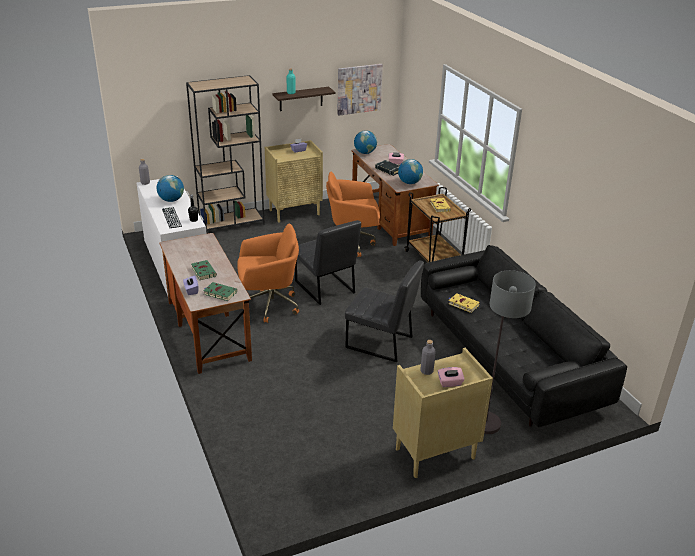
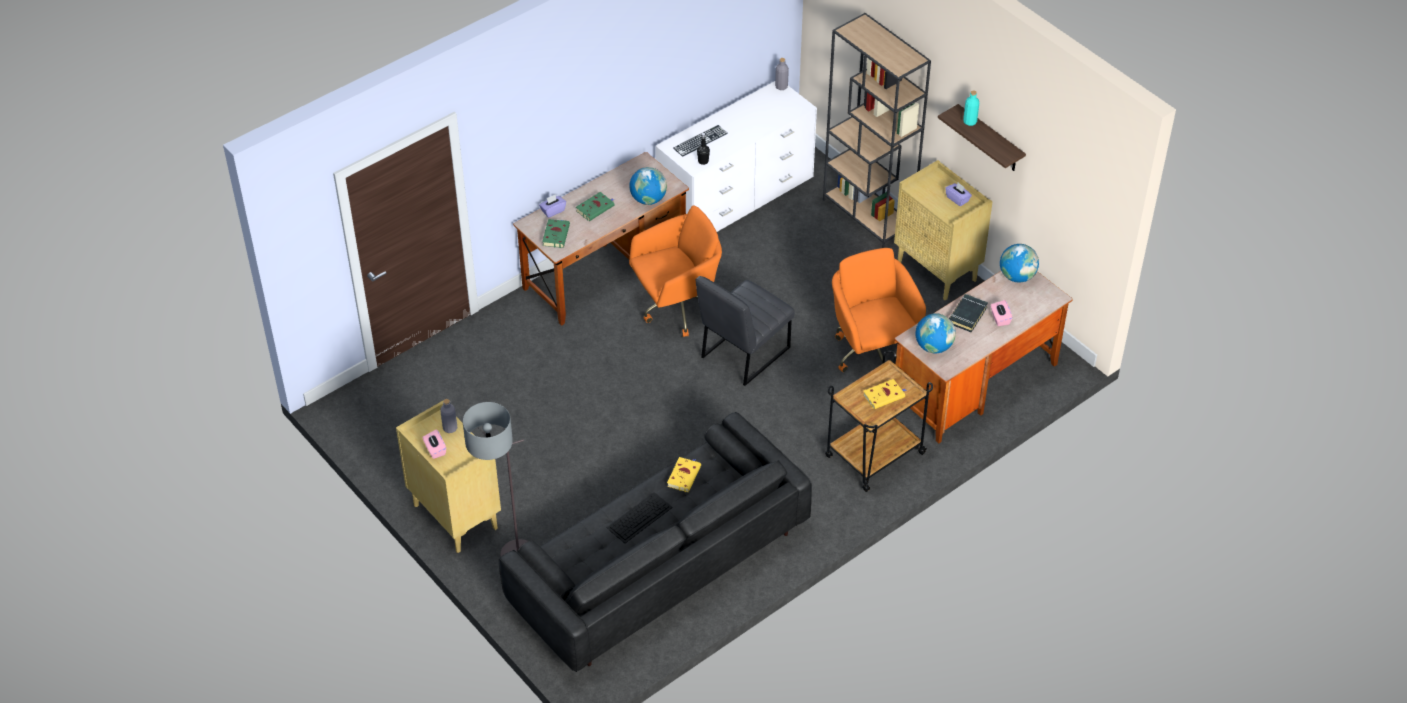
camera: 75 degrees right, 15 degrees up
globe [157,175,184,202] -> globe moved to [629,167,667,205]
orange office chair [237,224,299,323] -> orange office chair turned 90 degrees counterclockwise [629,205,722,337]
picture [337,64,383,116] -> none
grey chair [345,261,424,362] -> none
none -> keyboard [607,492,673,543]

